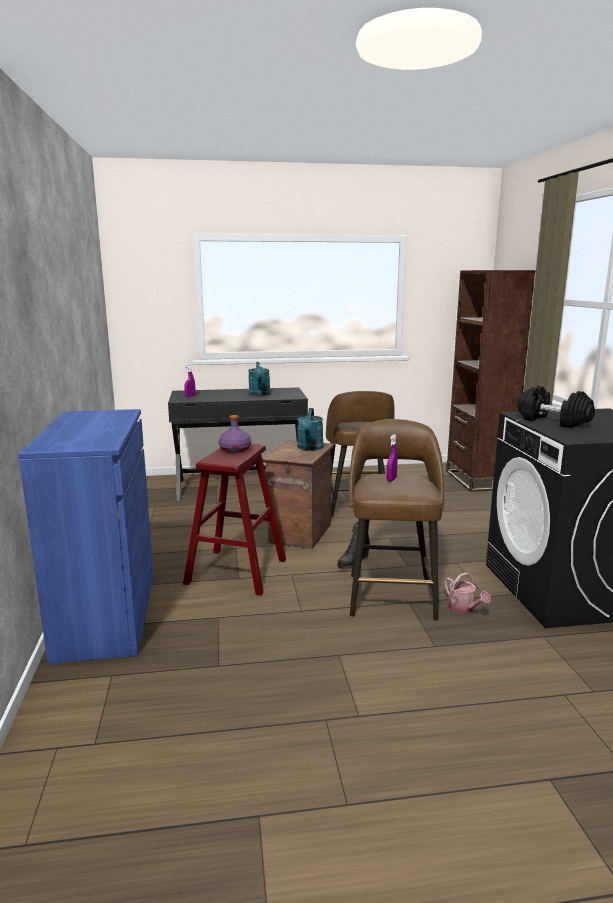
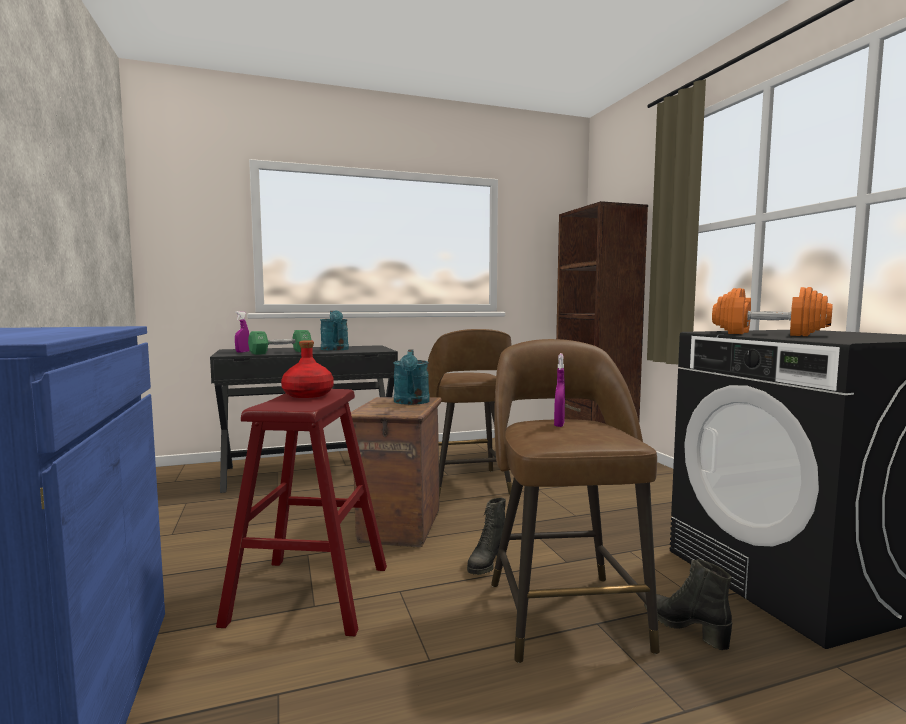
camera: 10 degrees left, 10 degrees down
purple bottle [219,415,251,453] -> red bottle [281,340,334,398]
watering can [444,572,491,614] -> black boot [644,559,732,650]
black dumbbell [517,386,595,428] -> orange dumbbell [712,287,833,336]
none -> green dumbbell [248,330,312,355]

